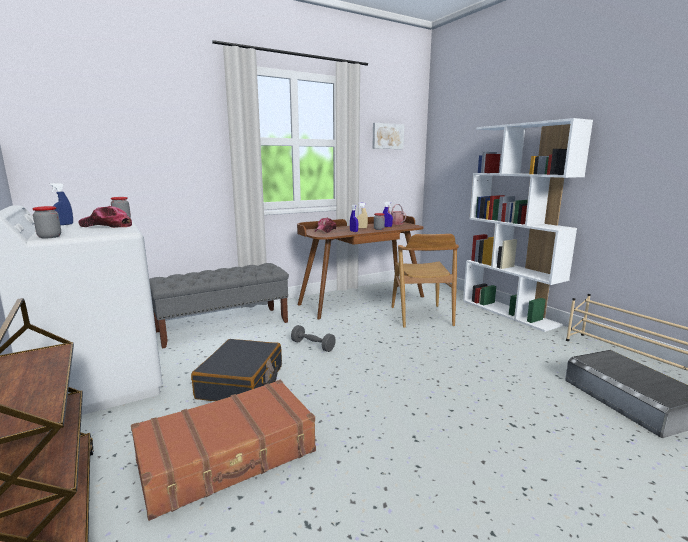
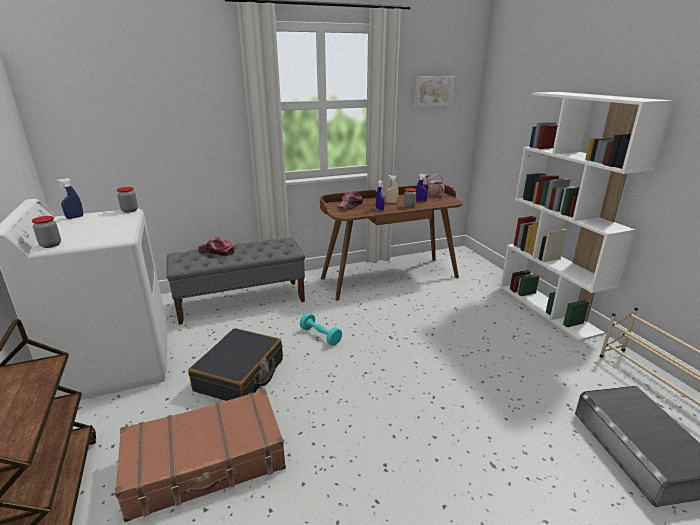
camera: 10 degrees right, 10 degrees up
cap [79,206,132,228] -> cap moved to [198,237,235,256]
grey dumbbell [291,325,336,352] -> turquoise dumbbell [300,313,342,346]
brown chair [391,234,459,328] -> none

